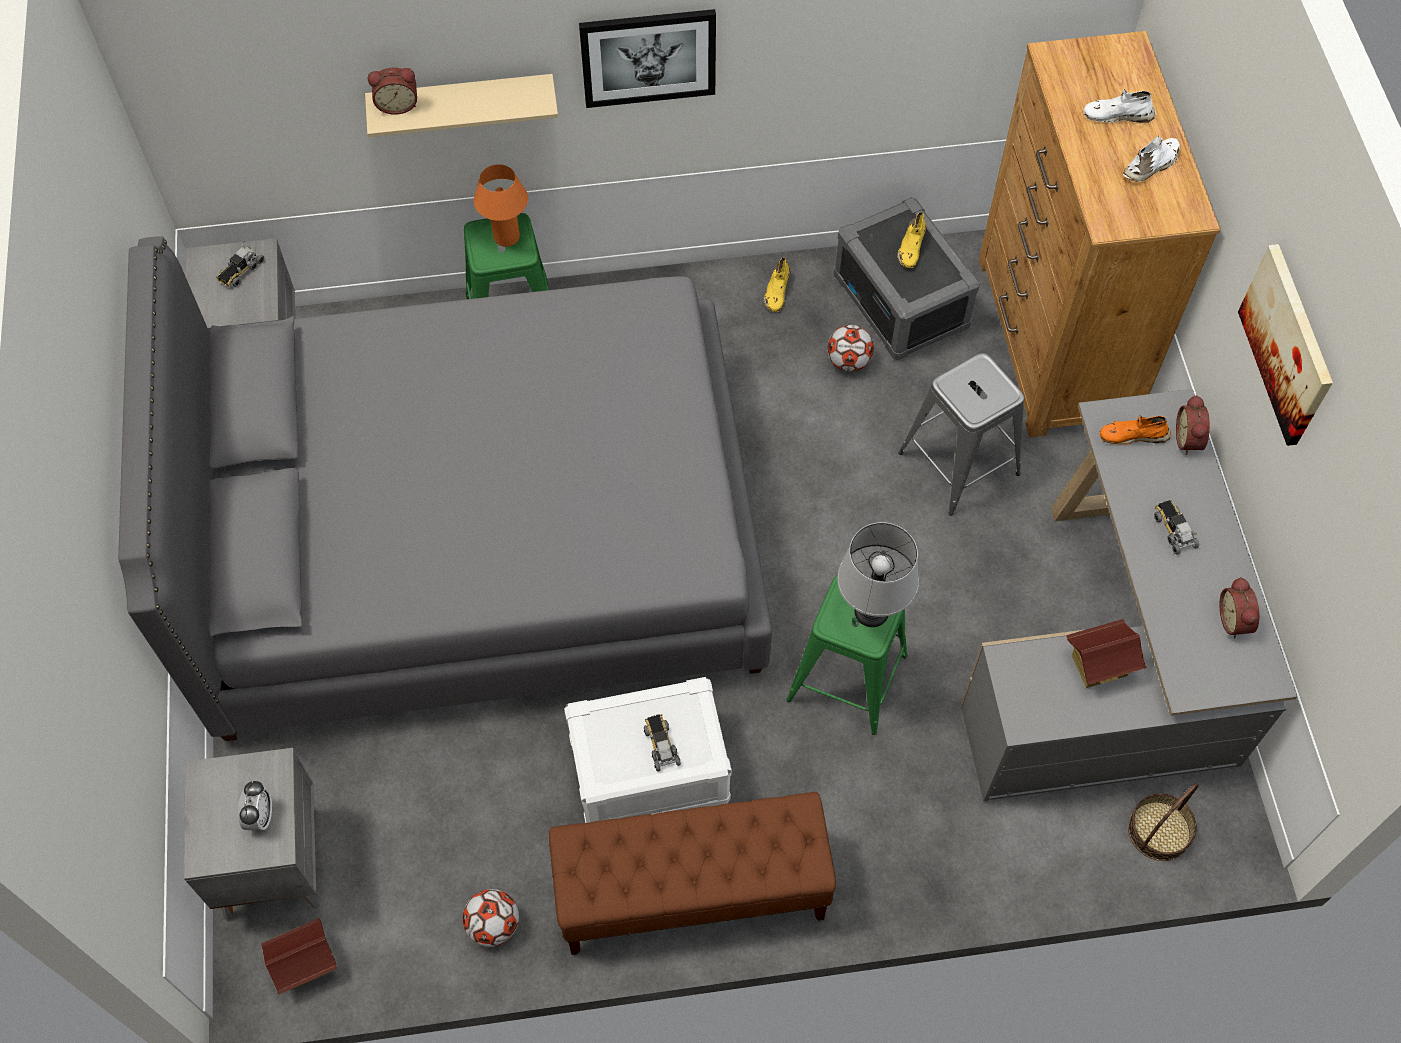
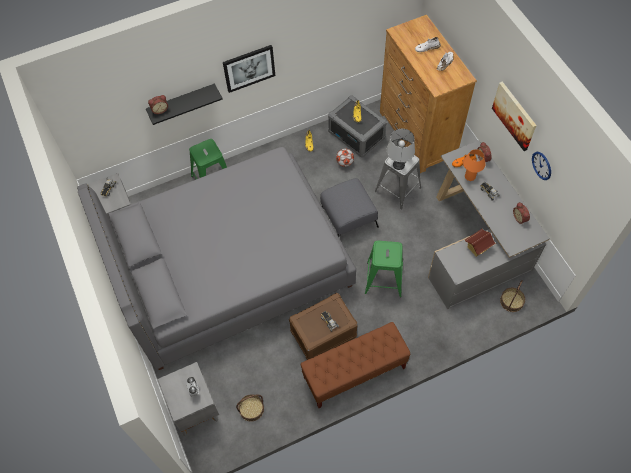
camera: 15 degrees left, 0 degrees up
toy house [261,918,337,995] -> none
beige shelf [365,74,558,137] -> black shelf [146,83,222,125]
football [462,889,519,947] -> none
orange table lamp [474,164,528,247] -> orange table lamp moved to [463,149,486,181]
white storage box [564,677,732,823] -> brown storage box [289,293,358,360]
grey table lamp [837,522,919,627] -> grey table lamp moved to [387,129,415,170]
none -> basket [236,394,264,422]
none -> grey ottoman [320,178,379,237]
none -> wall clock [532,152,551,180]

